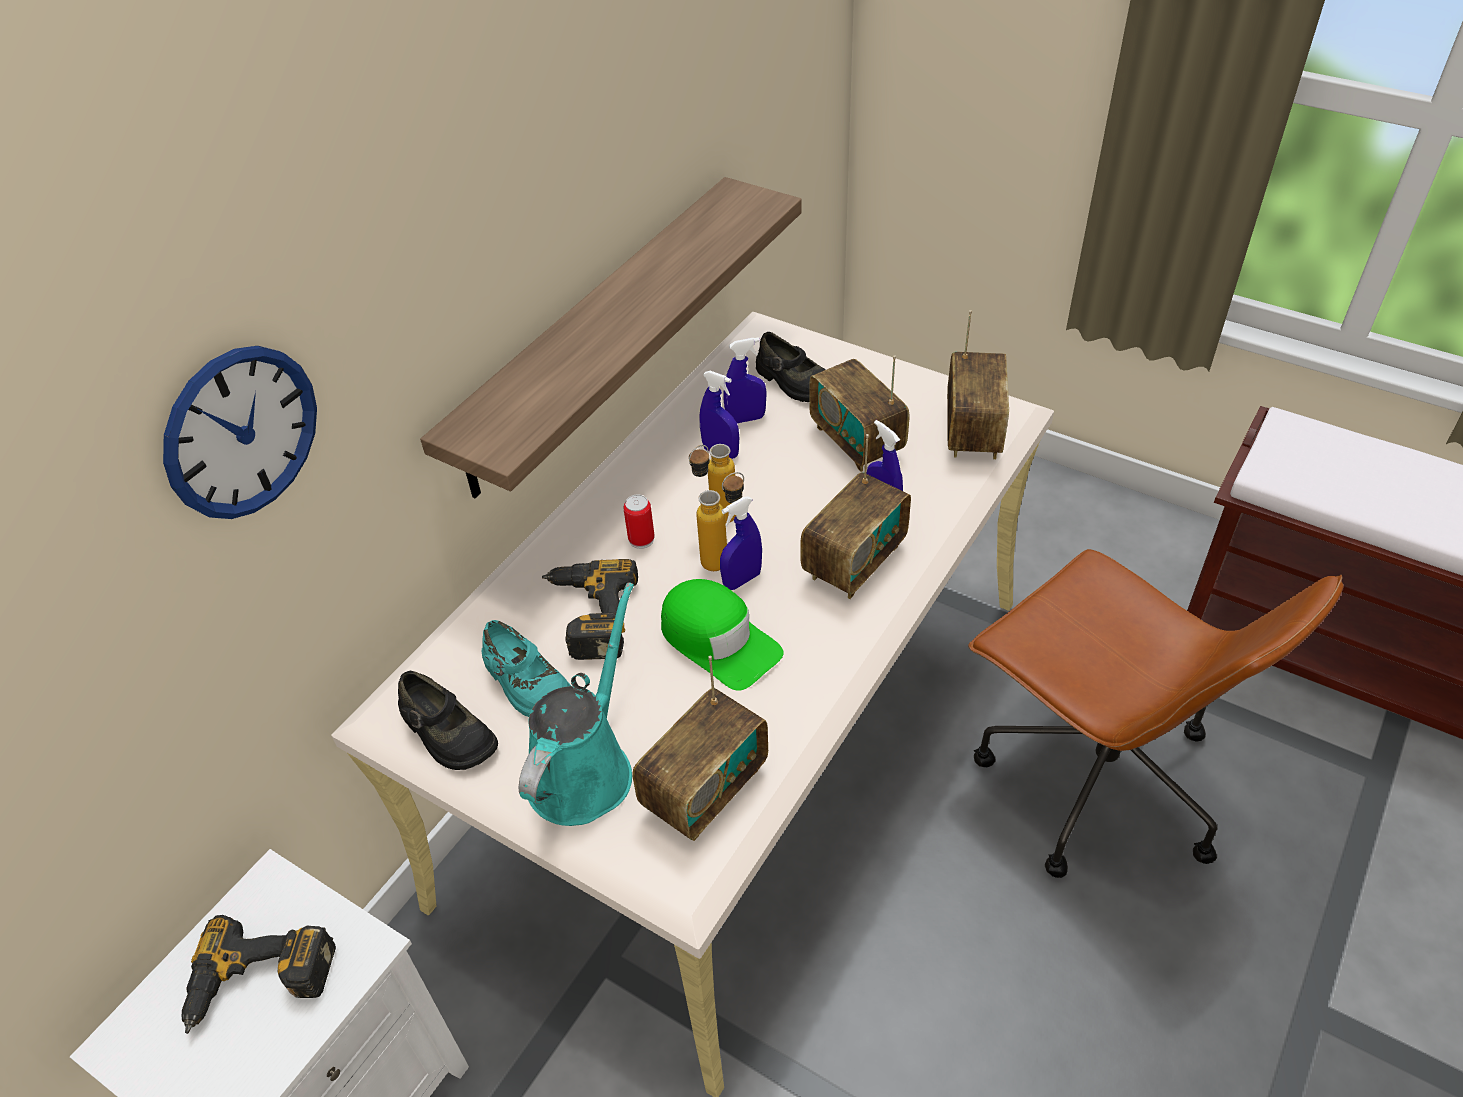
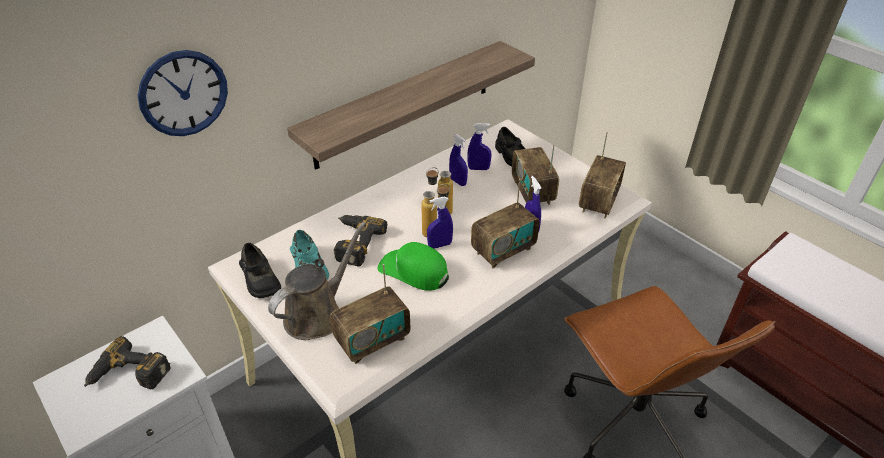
camera: 15 degrees right, 5 degrees down
turquoise watering can [519,582,634,826] -> brown watering can [268,222,366,340]
can [623,495,655,549] -> none
green cap [661,579,783,691] -> green cap turned 150 degrees clockwise [377,242,449,291]

